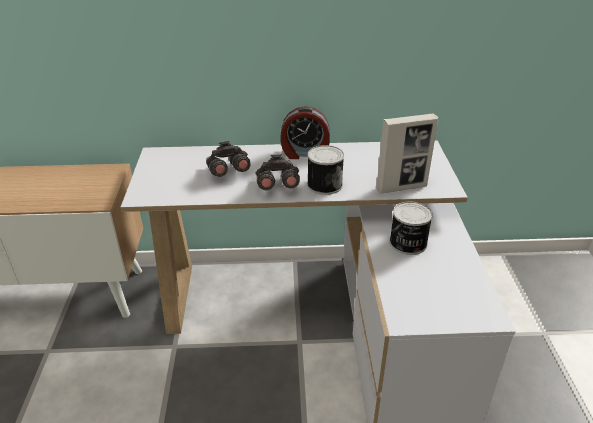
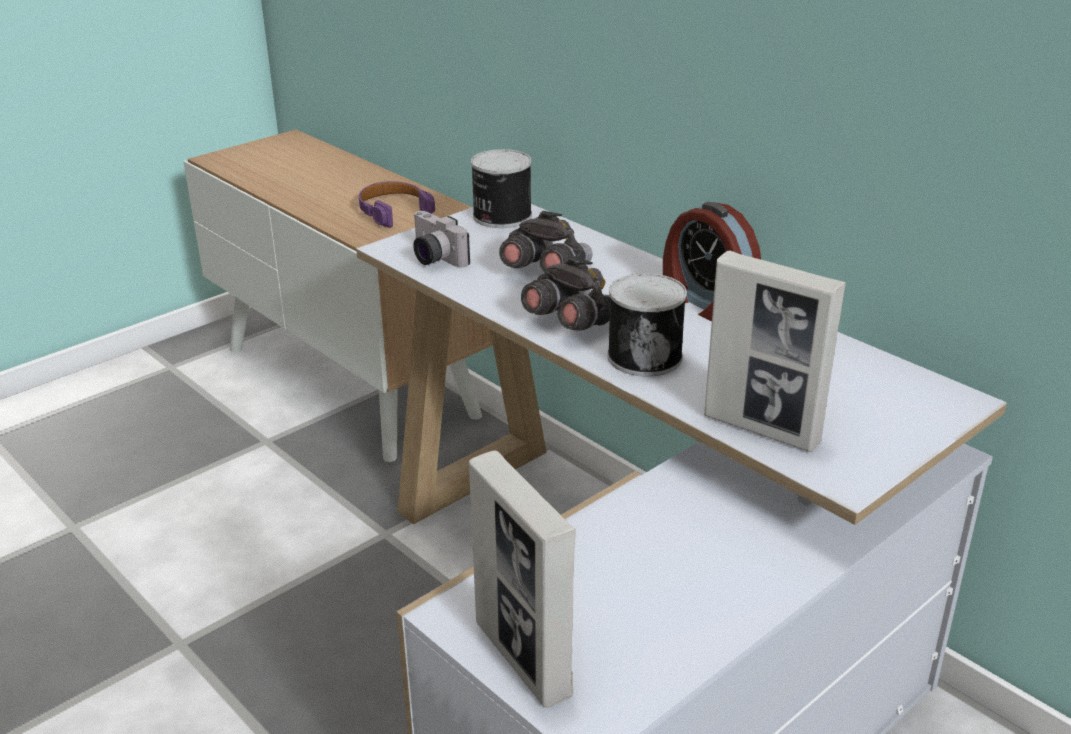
camera: 50 degrees right, 5 degrees down
can [390,202,433,255] -> can moved to [471,149,532,228]
none -> purple headphones [359,181,435,228]
none -> camera [413,211,470,268]
none -> picture frame [469,450,576,708]

